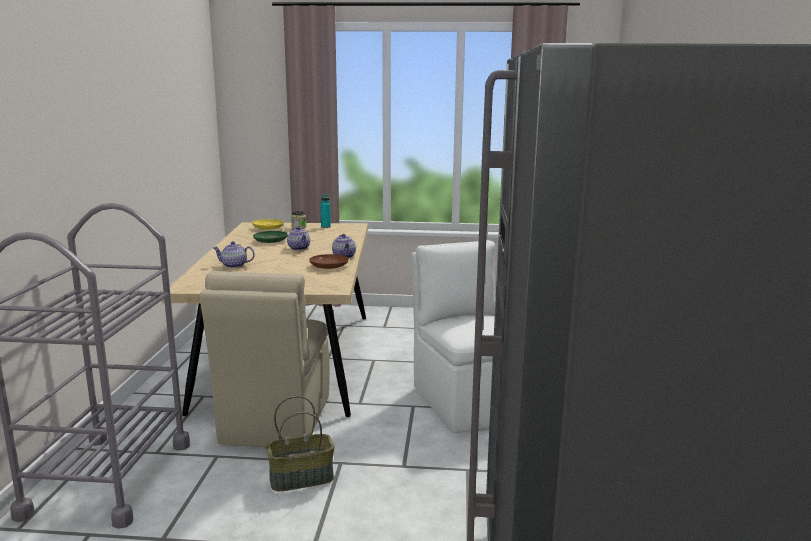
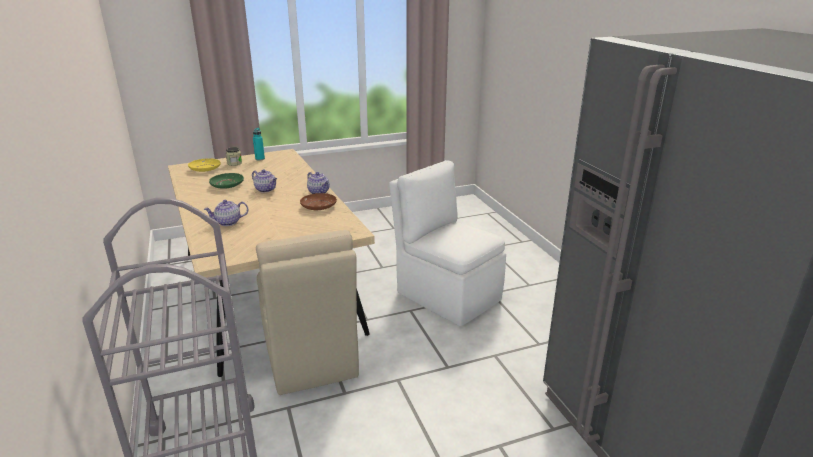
camera: 25 degrees left, 10 degrees up
basket [266,396,334,491] -> none

